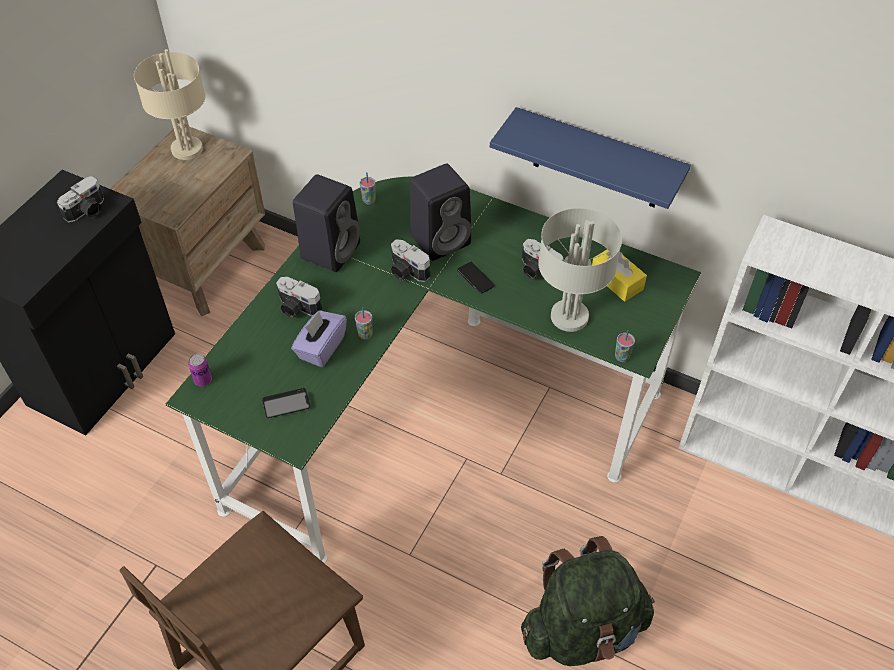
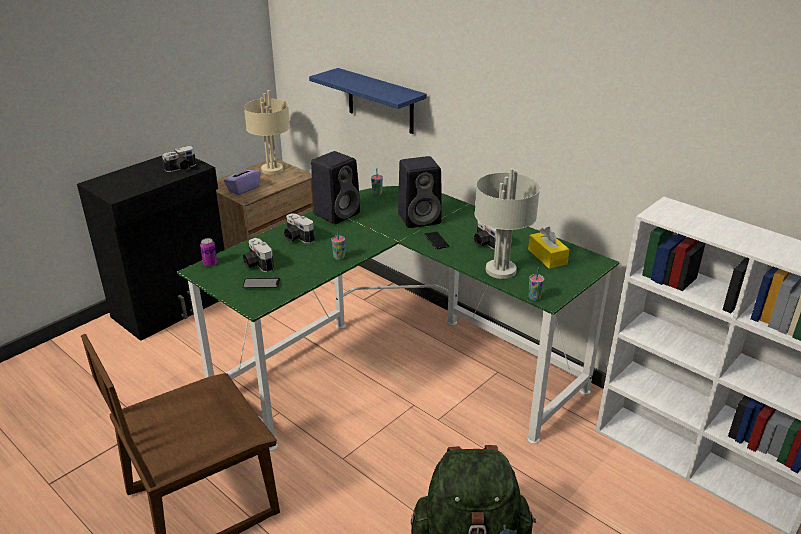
camera: 15 degrees right, 20 degrees down
purple tissue box [291,310,347,367] -> purple tissue box moved to [224,163,261,195]
camera [391,239,430,282] -> camera moved to [243,238,274,273]
blue shelf [490,107,691,209] -> blue shelf moved to [309,68,427,134]

